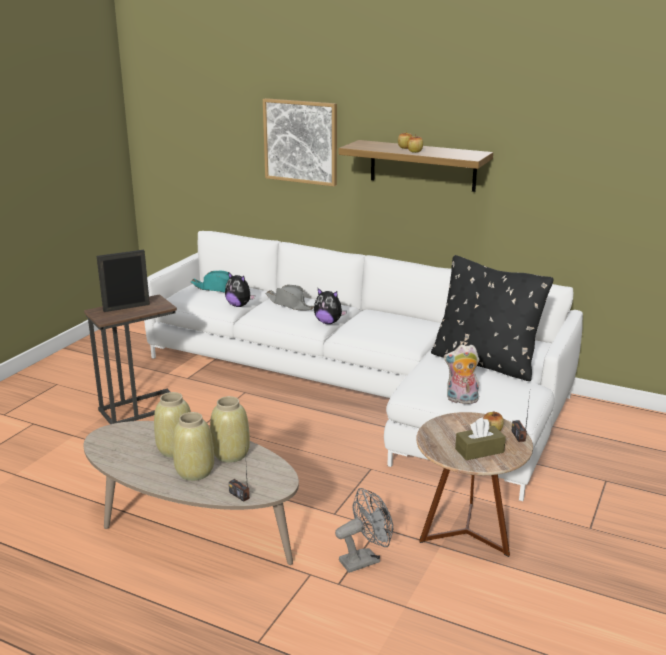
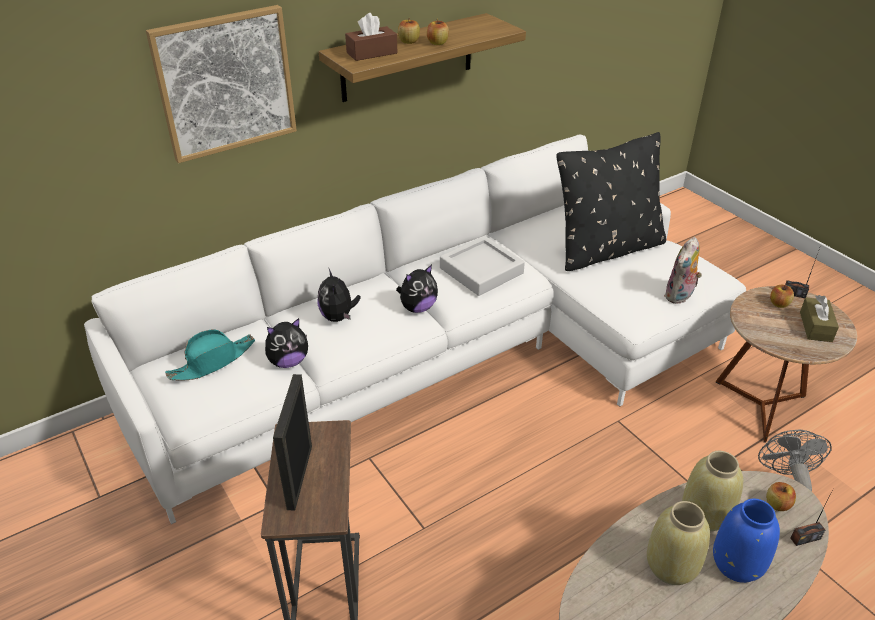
camera: 60 degrees left, 15 degrees up
beige vase [173,412,214,481] -> blue vase [713,498,780,583]
grey hat [266,285,314,310] -> plush toy [317,269,361,322]
none -> brown tissue box [345,13,397,61]
none -> grey tray [440,236,525,296]
none -> apple [766,482,796,511]

